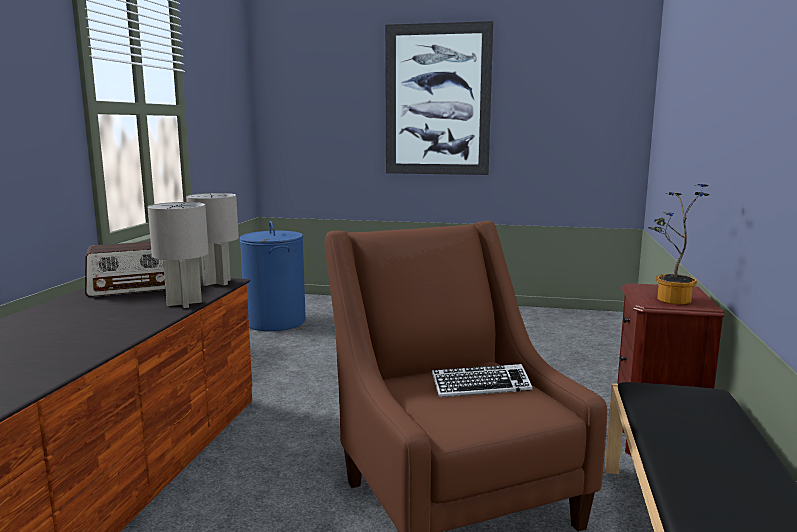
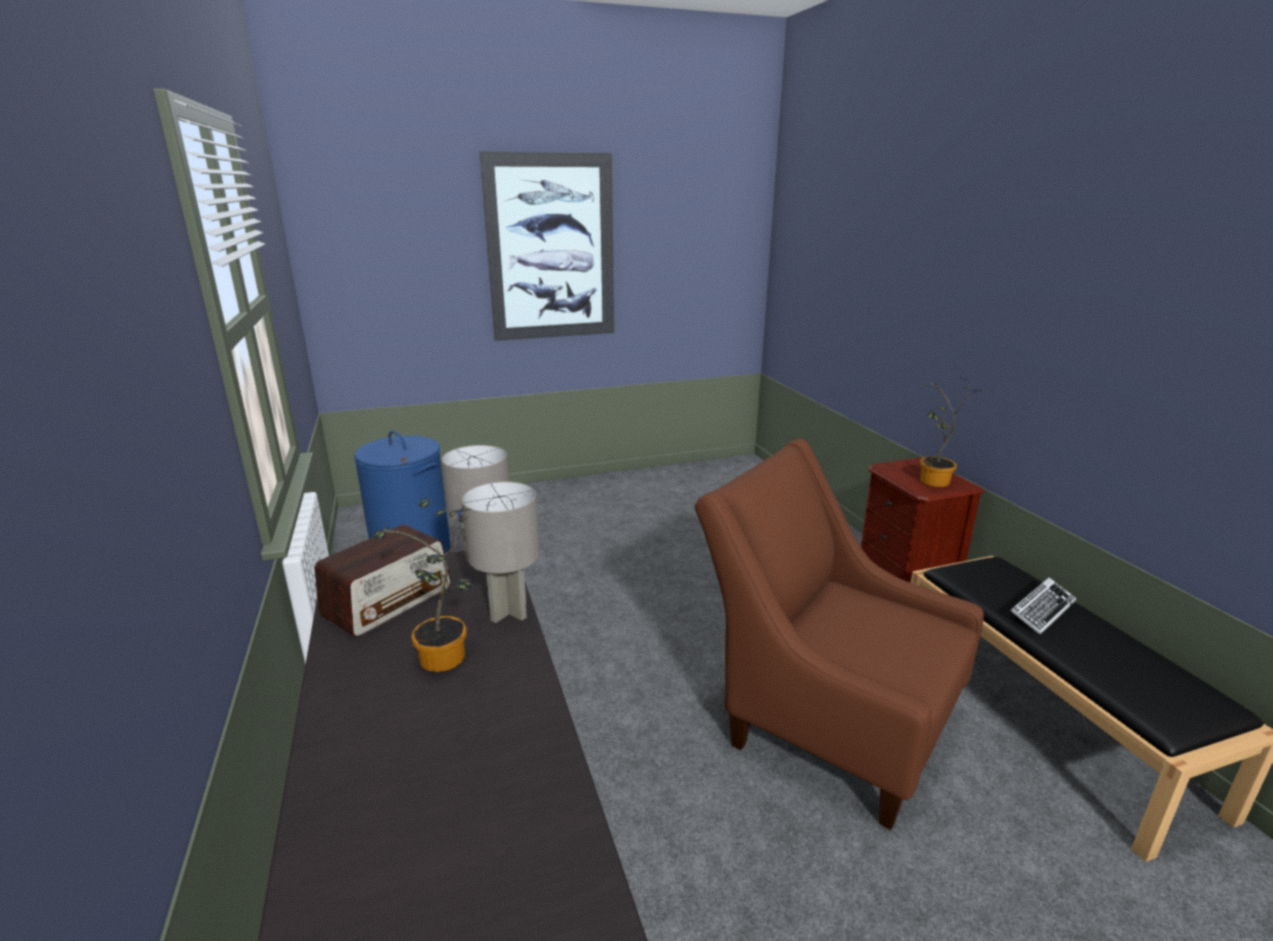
camera: 30 degrees left, 10 degrees up
keyboard [432,364,533,398] -> keyboard moved to [1010,578,1077,635]
none -> potted plant [373,498,473,672]

